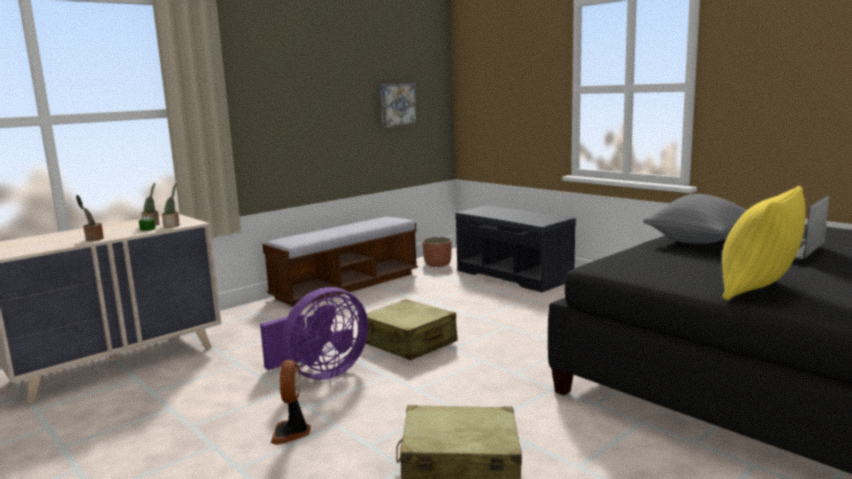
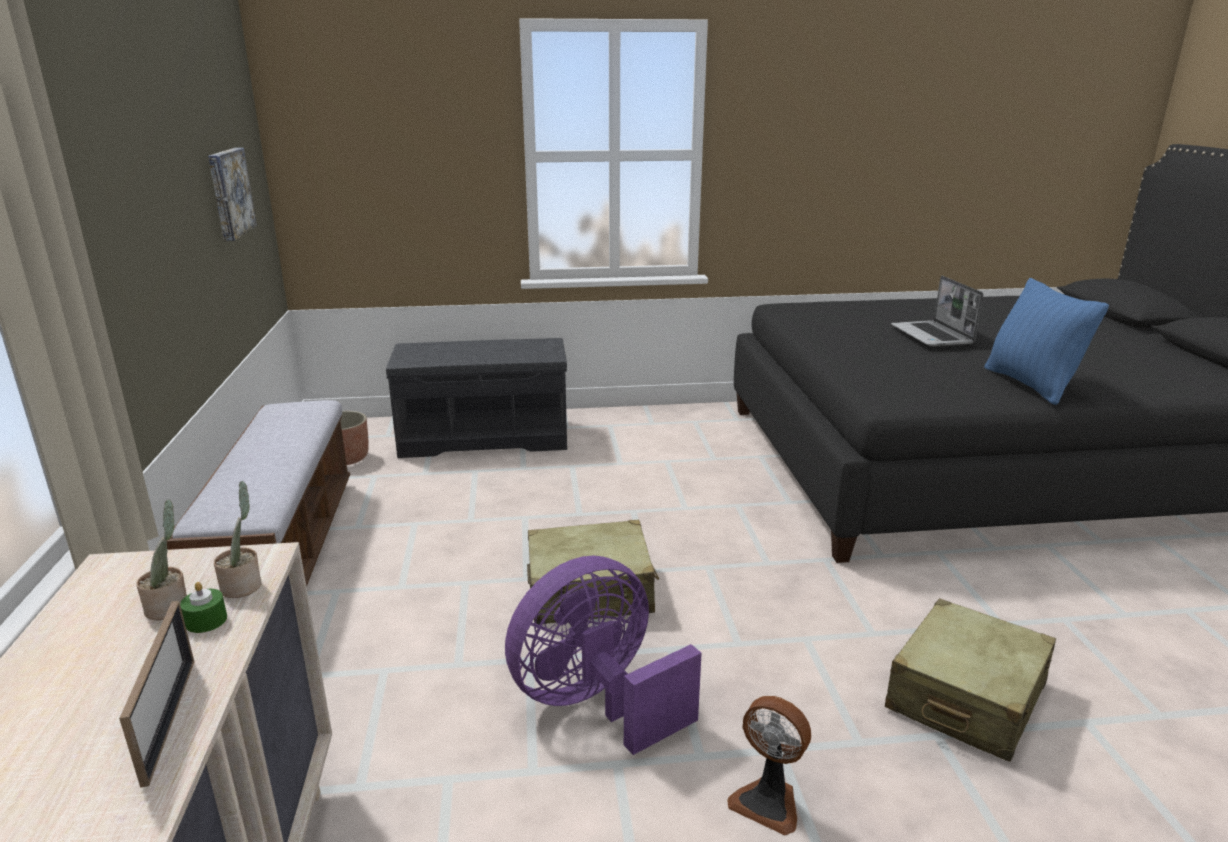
camera: 55 degrees left, 10 degrees up
potted plant [76,195,104,241] -> picture frame [119,601,194,788]
purple fan [260,287,368,380] -> purple fan turned 120 degrees counterclockwise [505,555,702,755]
grey pillow [643,194,747,244] -> none
yellow pillow [722,186,806,300] -> blue pillow [984,278,1109,405]

